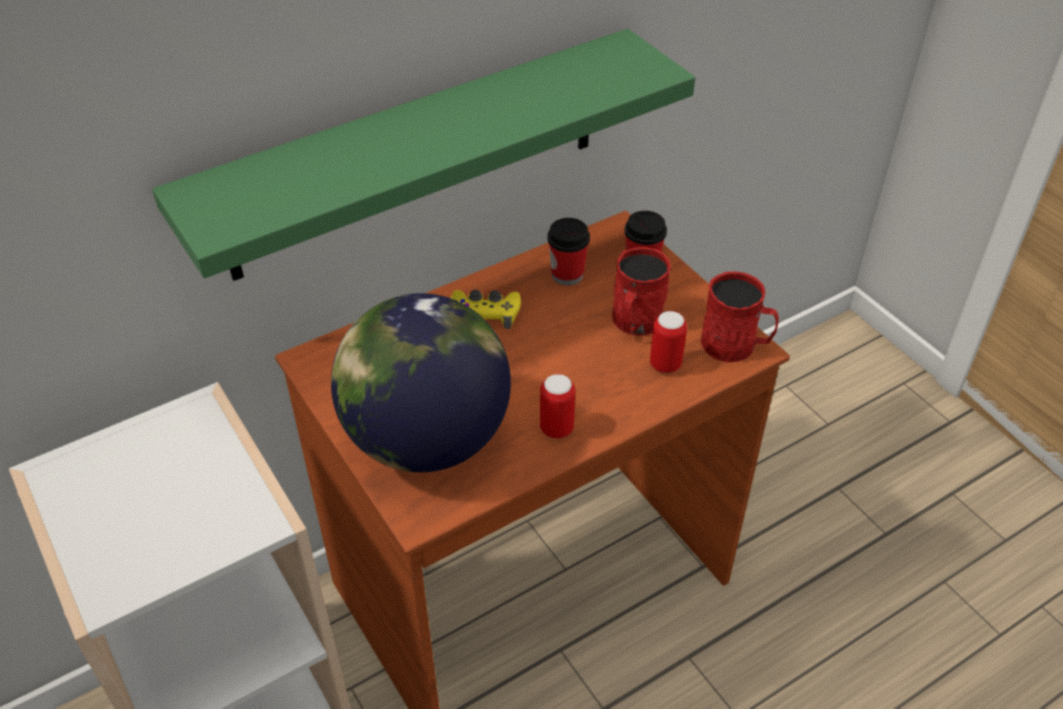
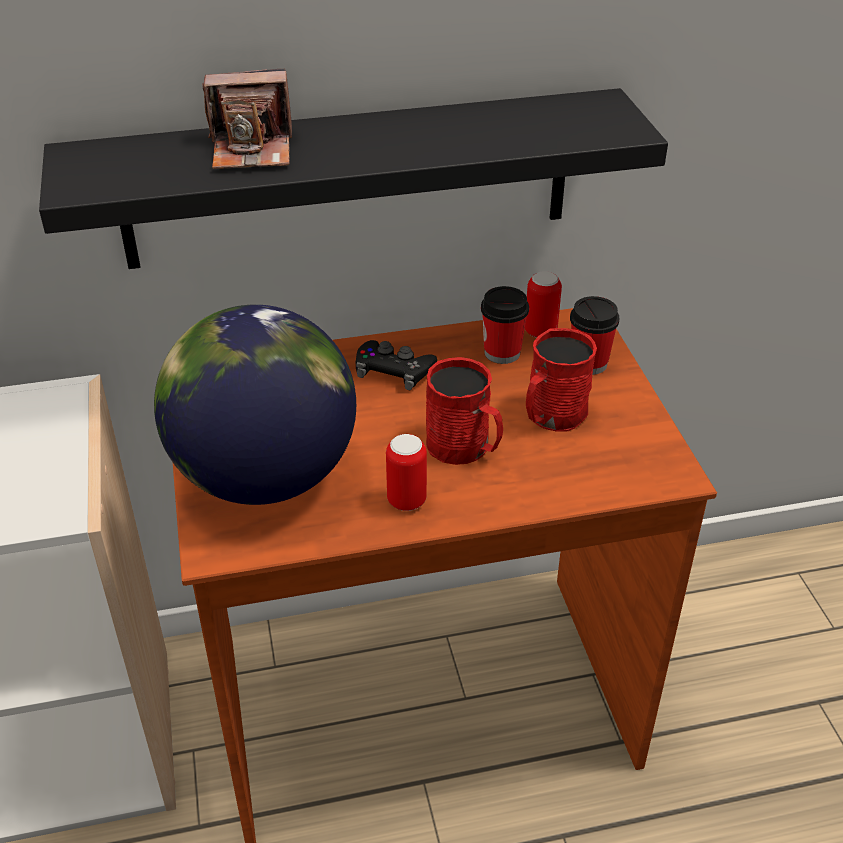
camera: 20 degrees right, 5 degrees down
green shelf [152,29,695,281] -> black shelf [39,88,668,269]
yellow game controller [451,290,521,329] -> black game controller [356,340,437,390]
can [650,311,687,373] -> can moved to [525,271,562,338]
red mug [701,271,779,362] -> red mug moved to [426,357,503,465]
none -> camera [202,69,292,169]

